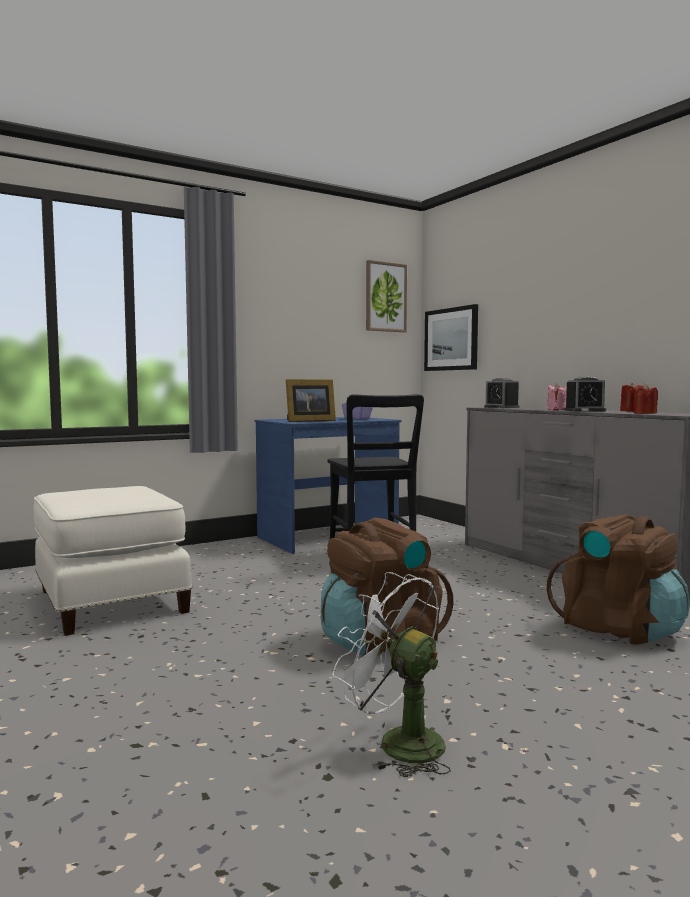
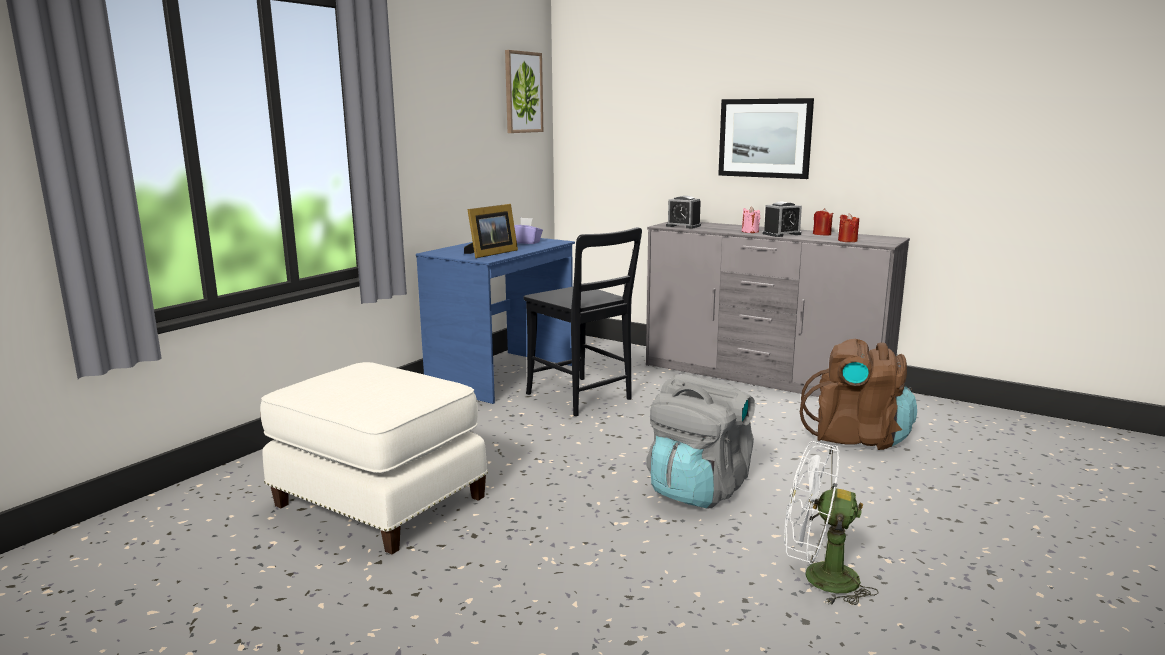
camera: 25 degrees left, 10 degrees up
brown backpack [321,518,453,656] -> grey backpack [646,374,755,509]
picture [424,304,478,371] -> picture moved to [718,98,814,179]

